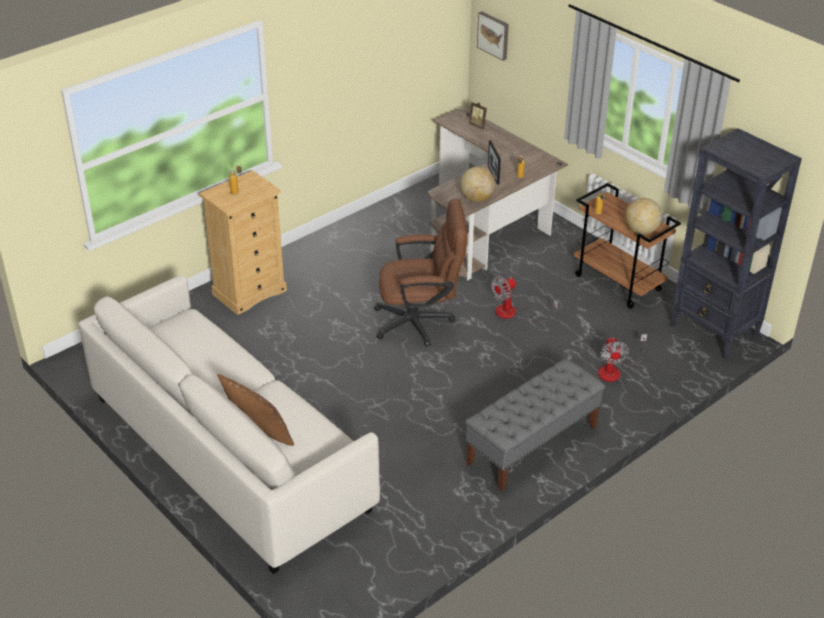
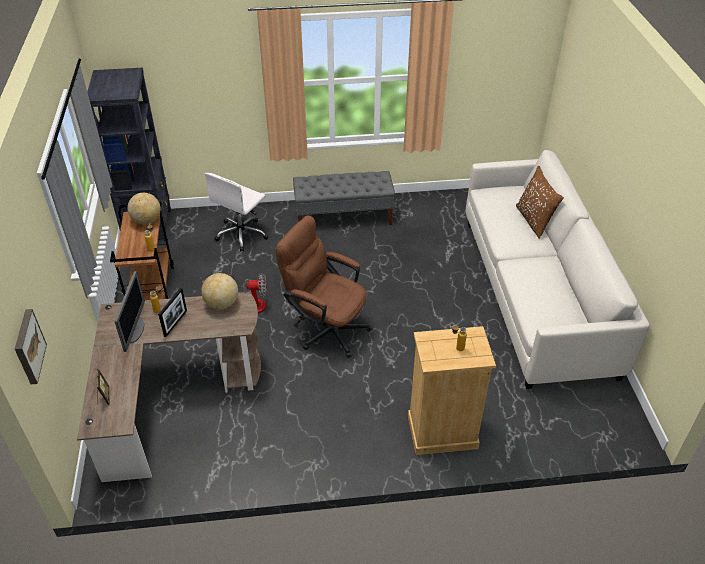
camera: 145 degrees left, 5 degrees up
fan [598,334,647,382] -> white office chair [205,173,269,251]
none -> monitor [114,271,145,352]

